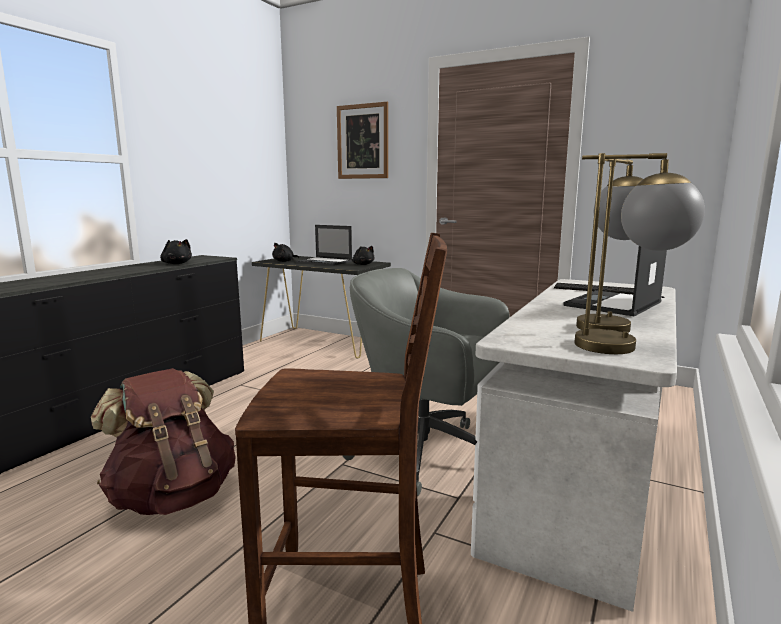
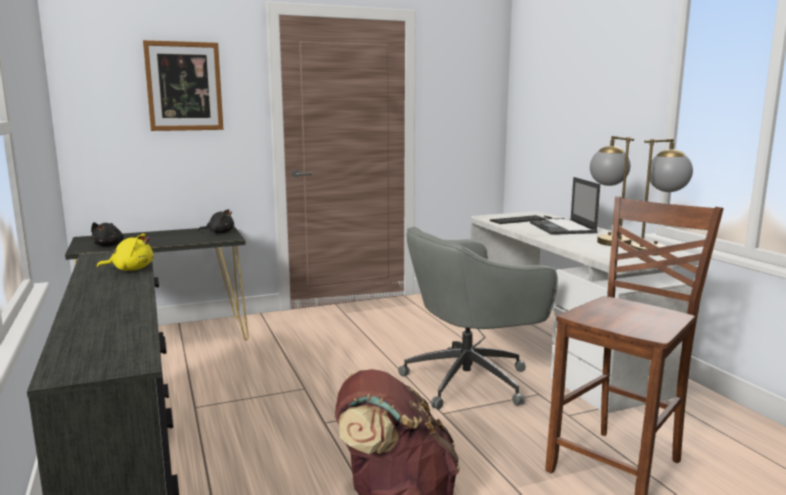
camera: 50 degrees left, 0 degrees up
black plush toy [160,239,192,264] -> yellow plush toy [97,233,154,271]
laptop [296,225,352,266] -> none

